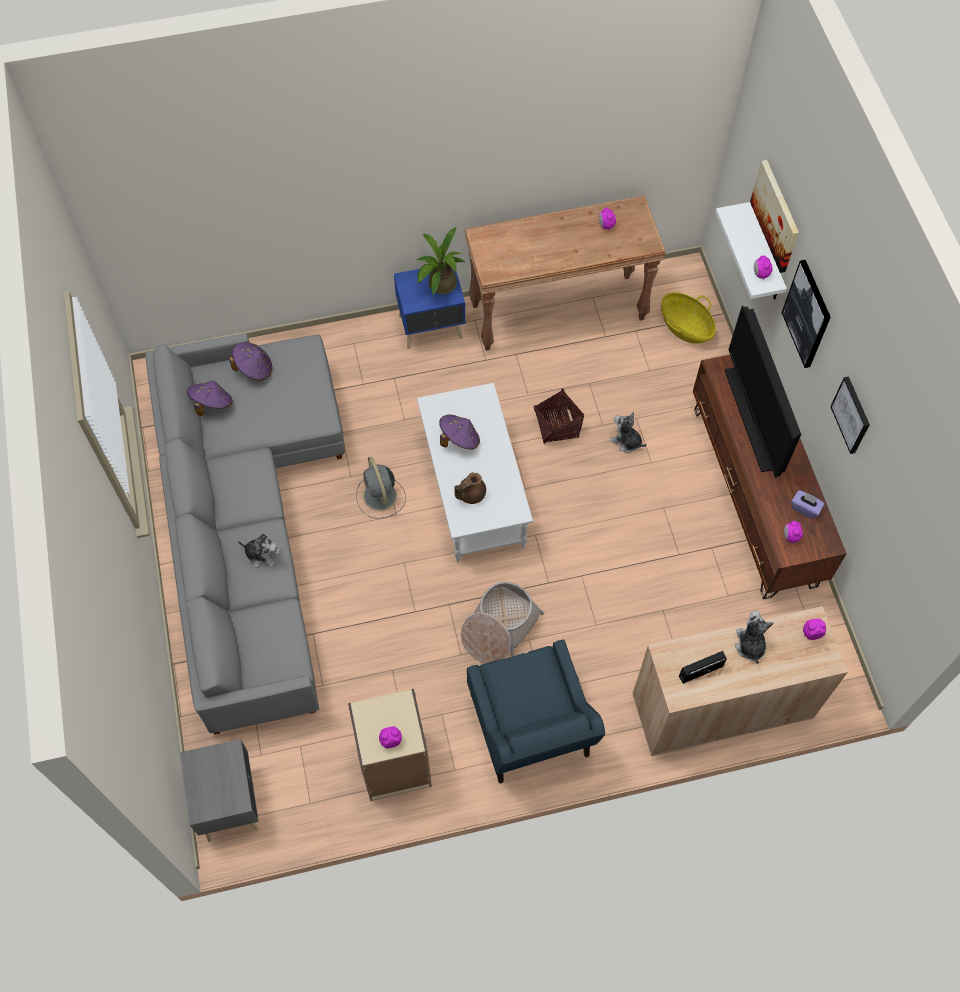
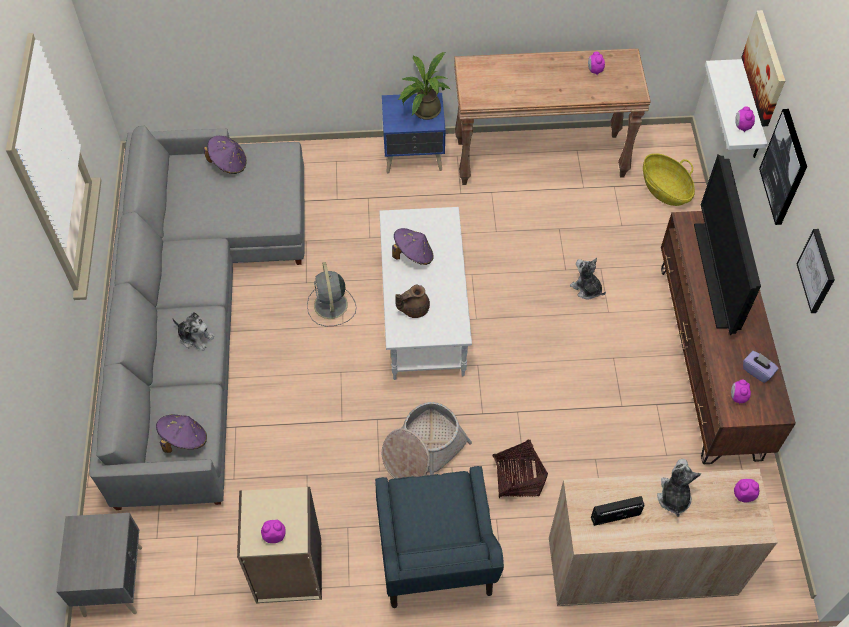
camera: 10 degrees right, 5 degrees down
purple hat [187,381,233,416] -> purple hat moved to [156,415,207,453]
basket [534,388,584,445] -> basket moved to [493,439,548,498]

